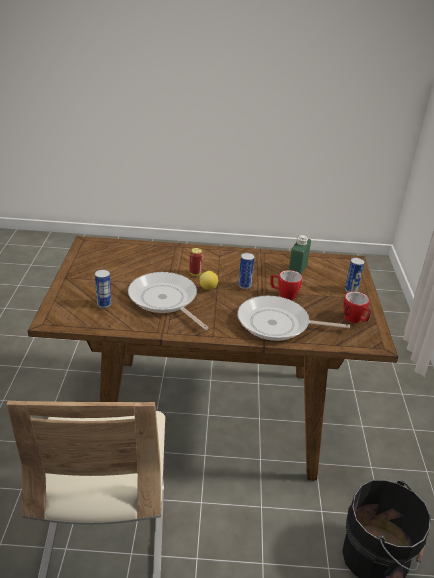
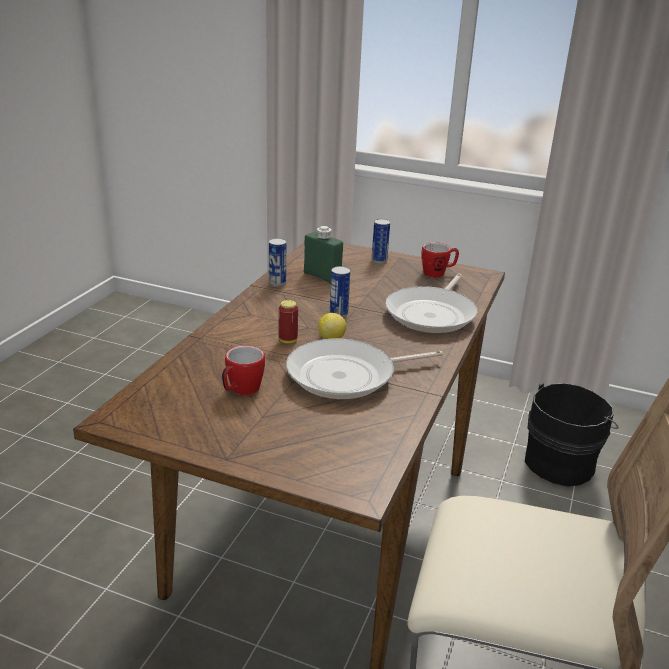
camera: 70 degrees left, 5 degrees down
can [95,270,111,308] -> can moved to [269,238,286,287]
mug [270,270,303,300] -> mug moved to [222,345,265,395]

